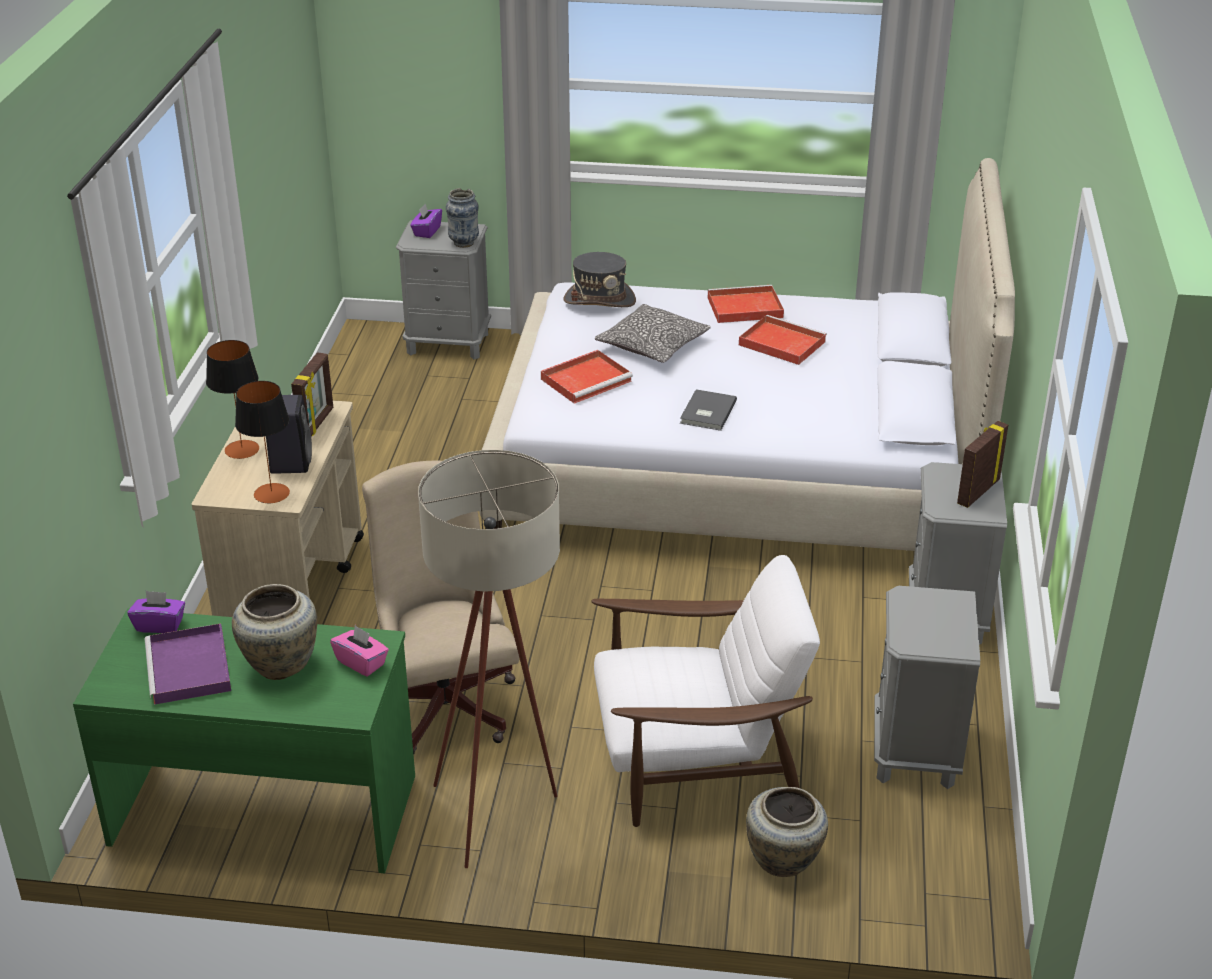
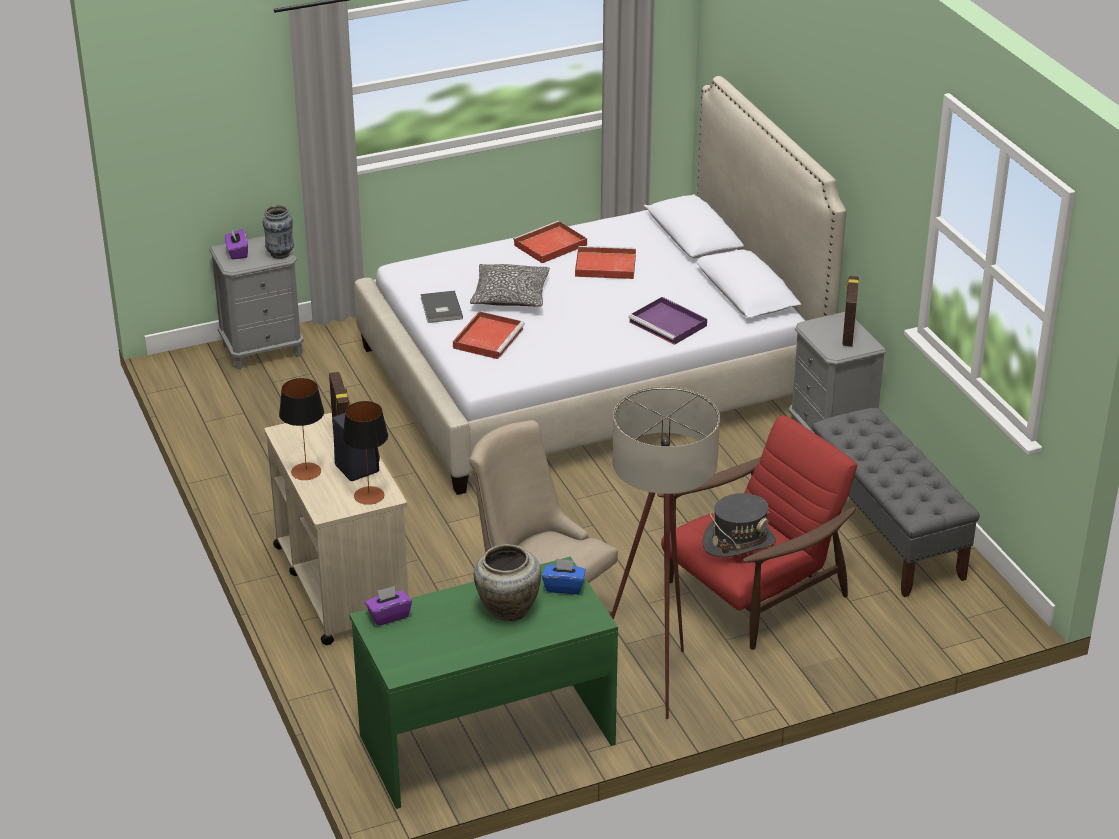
camera: 30 degrees left, 0 degrees up
purple tray [145,624,231,705] -> purple tray moved to [628,297,707,345]
pink tissue box [330,625,389,677] -> blue tissue box [542,558,586,594]
grey hat [563,252,636,307] -> grey hat moved to [702,493,776,557]
white armchair [591,555,820,827] -> red armchair [657,415,857,650]
grey book [680,389,737,431] -> grey book moved to [421,290,463,323]
beige vase [746,787,828,877] -> none
grey nightstand [874,586,980,789] -> grey bench [812,408,980,597]

